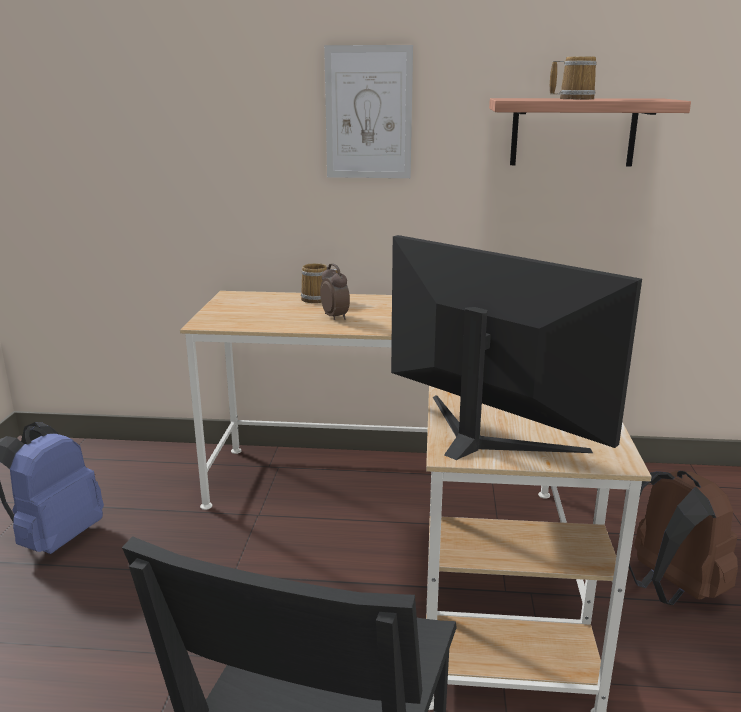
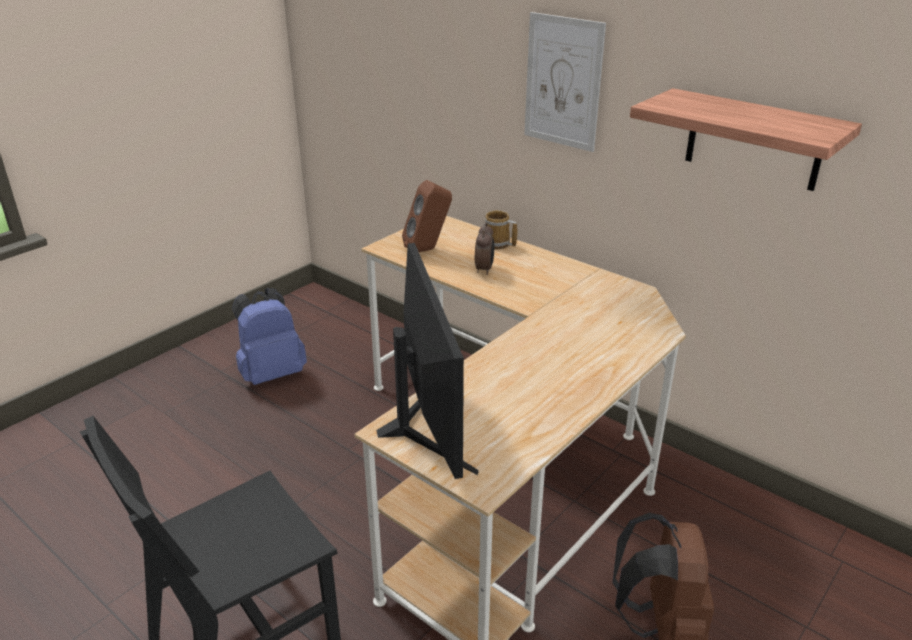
camera: 35 degrees right, 10 degrees up
mug [550,56,597,99] -> none
none -> brown speaker [402,180,452,252]

